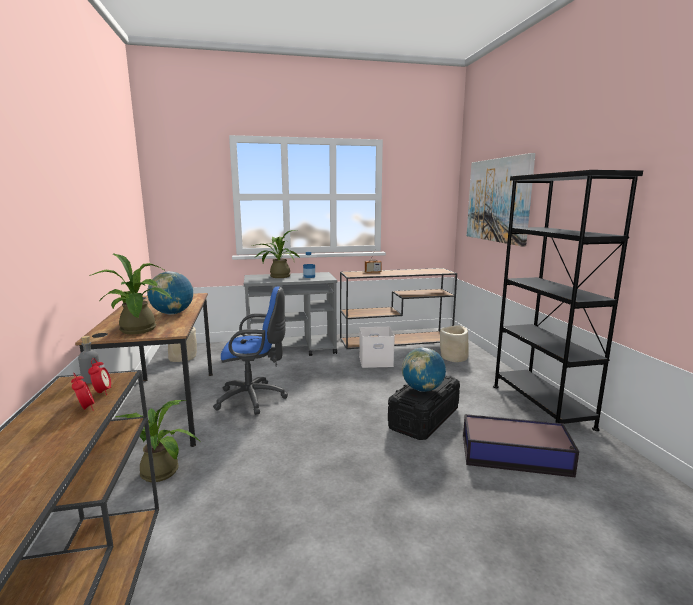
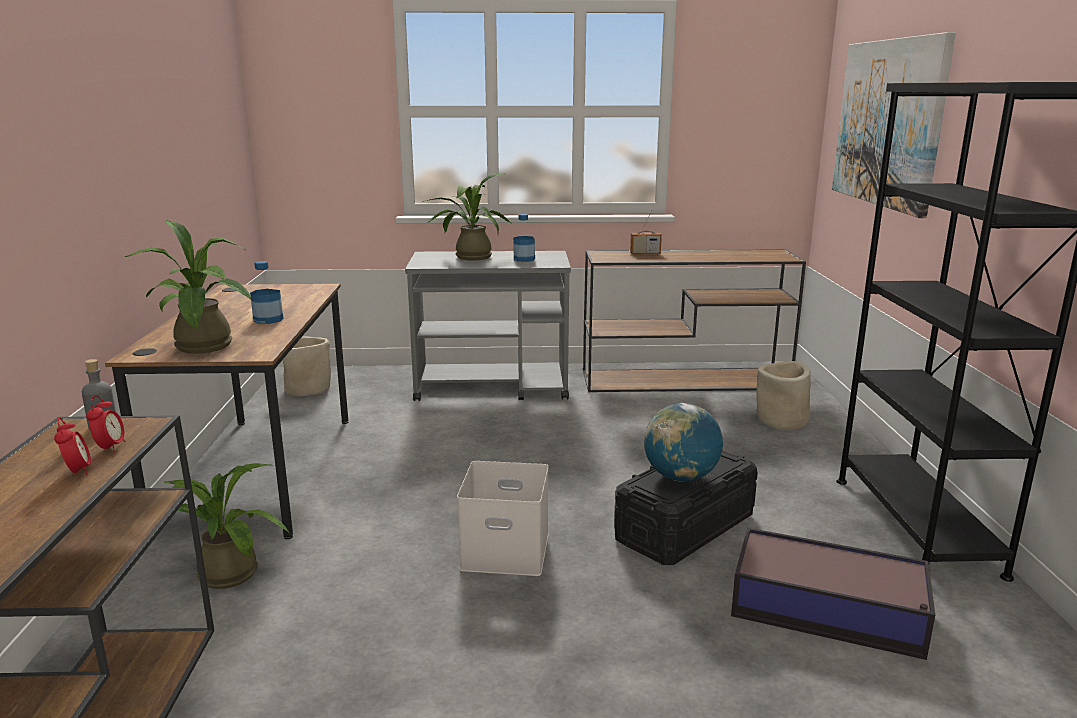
camera: 10 degrees right, 5 degrees up
globe [147,271,193,315] -> bottle [250,261,284,324]
blue office chair [213,286,288,415] -> none
white storage box [359,327,395,368] -> white storage box moved to [457,461,549,576]

